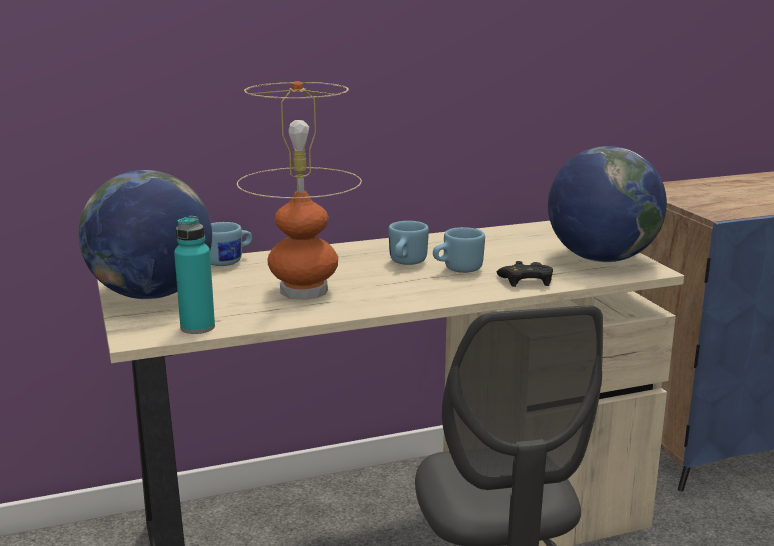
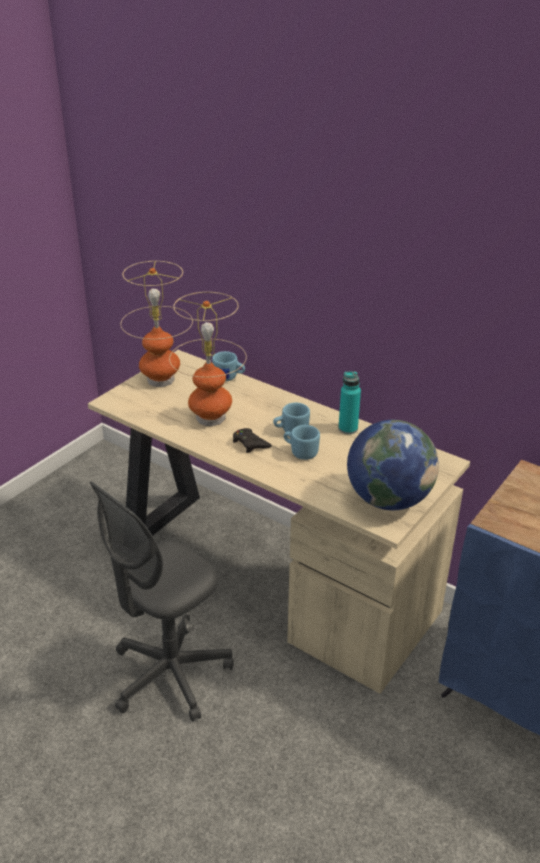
camera: 55 degrees right, 15 degrees up
globe [79,170,212,299] -> table lamp [120,261,193,387]
turquoise bottle [174,216,215,334] -> turquoise bottle moved to [338,371,361,434]
black game controller [497,261,553,287] -> black game controller moved to [233,428,272,453]

